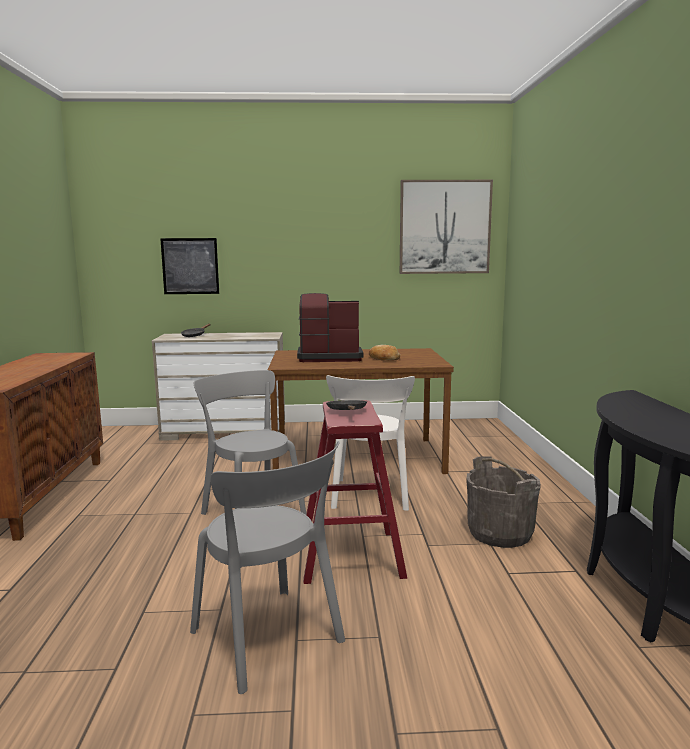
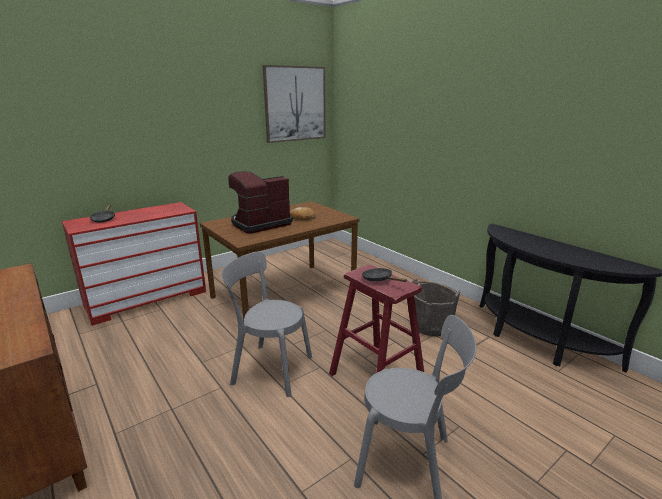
camera: 35 degrees left, 10 degrees up
beige dresser [152,332,285,441] -> red dresser [62,202,206,326]
picture [160,238,219,294] -> none
white chair [326,375,415,511] -> none

